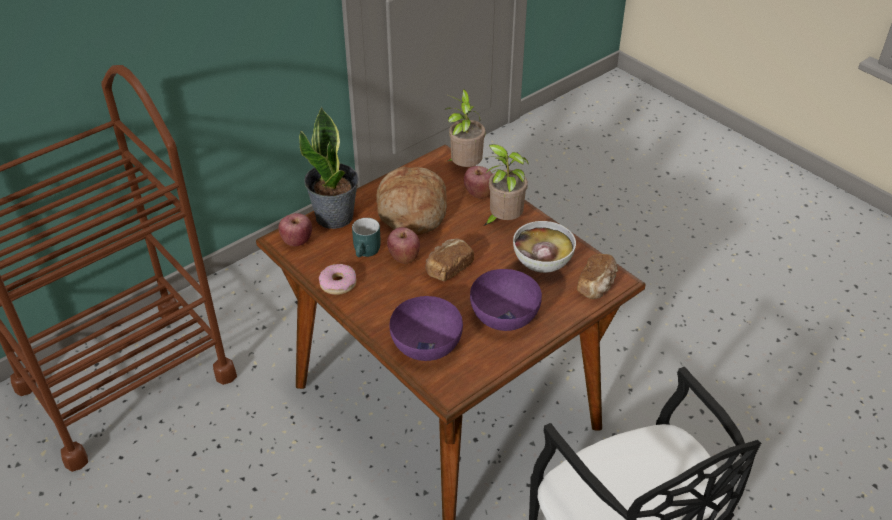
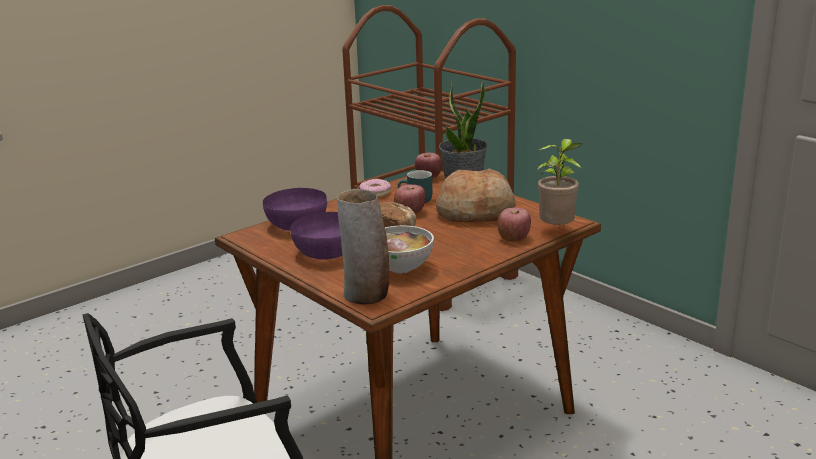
camera: 90 degrees right, 20 degrees down
potted plant [484,144,529,226] -> none
bread [577,254,618,299] -> vase [337,189,390,304]

